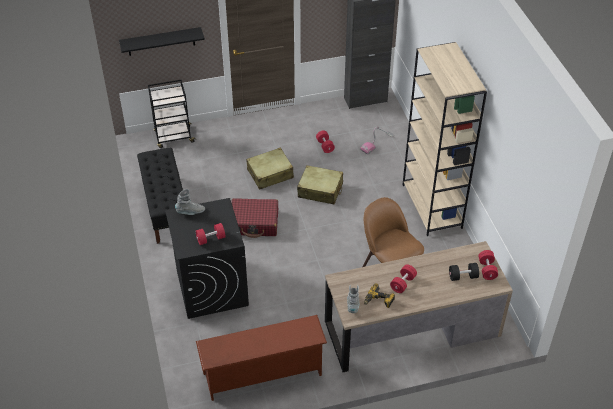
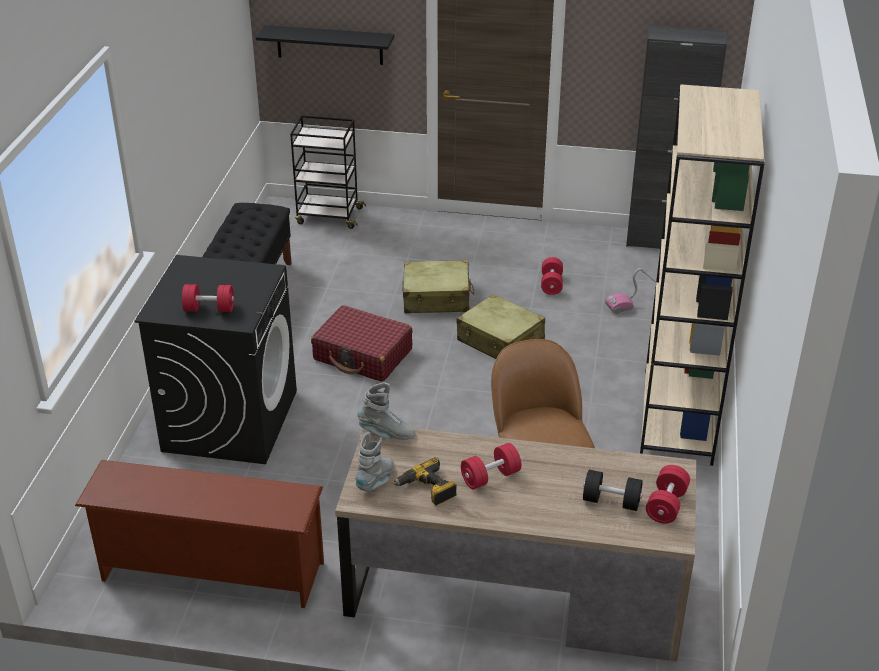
camera: 25 degrees right, 10 degrees down
grey boot [175,189,205,215] -> grey boot moved to [358,382,416,440]

